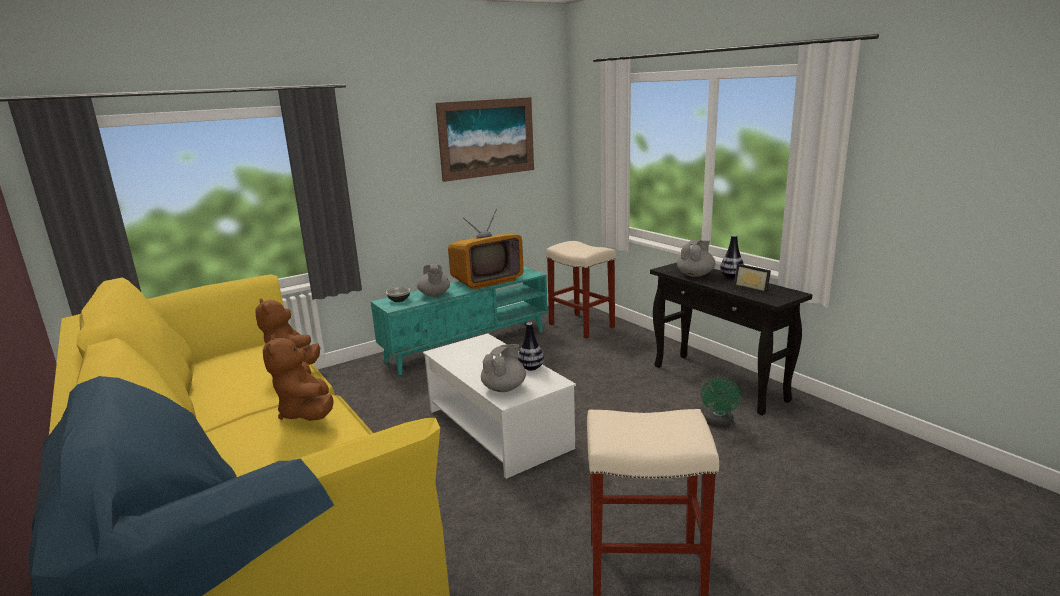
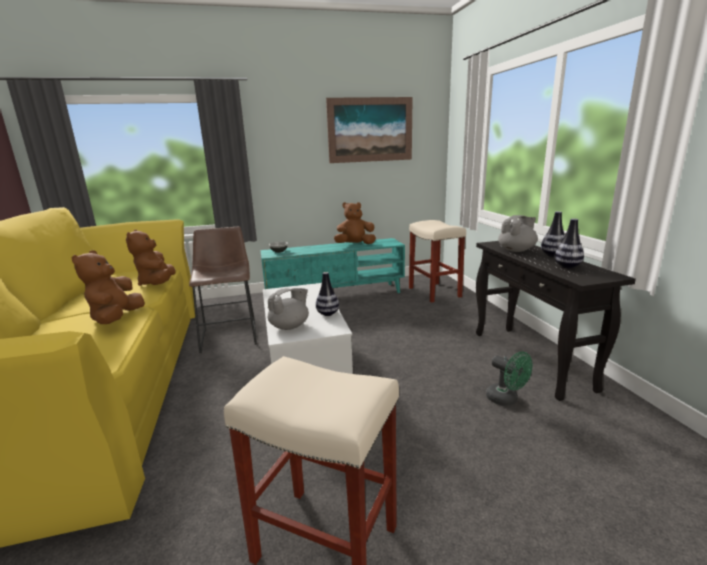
camera: 20 degrees right, 0 degrees up
grey teapot [417,264,450,297] -> none
television [448,208,524,289] -> brown plush toy [334,202,376,244]
green fan [701,377,741,428] -> green fan turned 75 degrees counterclockwise [486,352,533,406]
picture frame [734,264,771,294] -> vase [554,218,584,268]
none -> brown stool [189,227,257,353]

